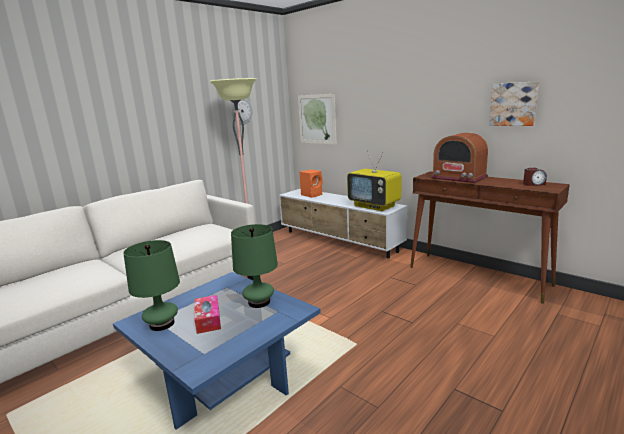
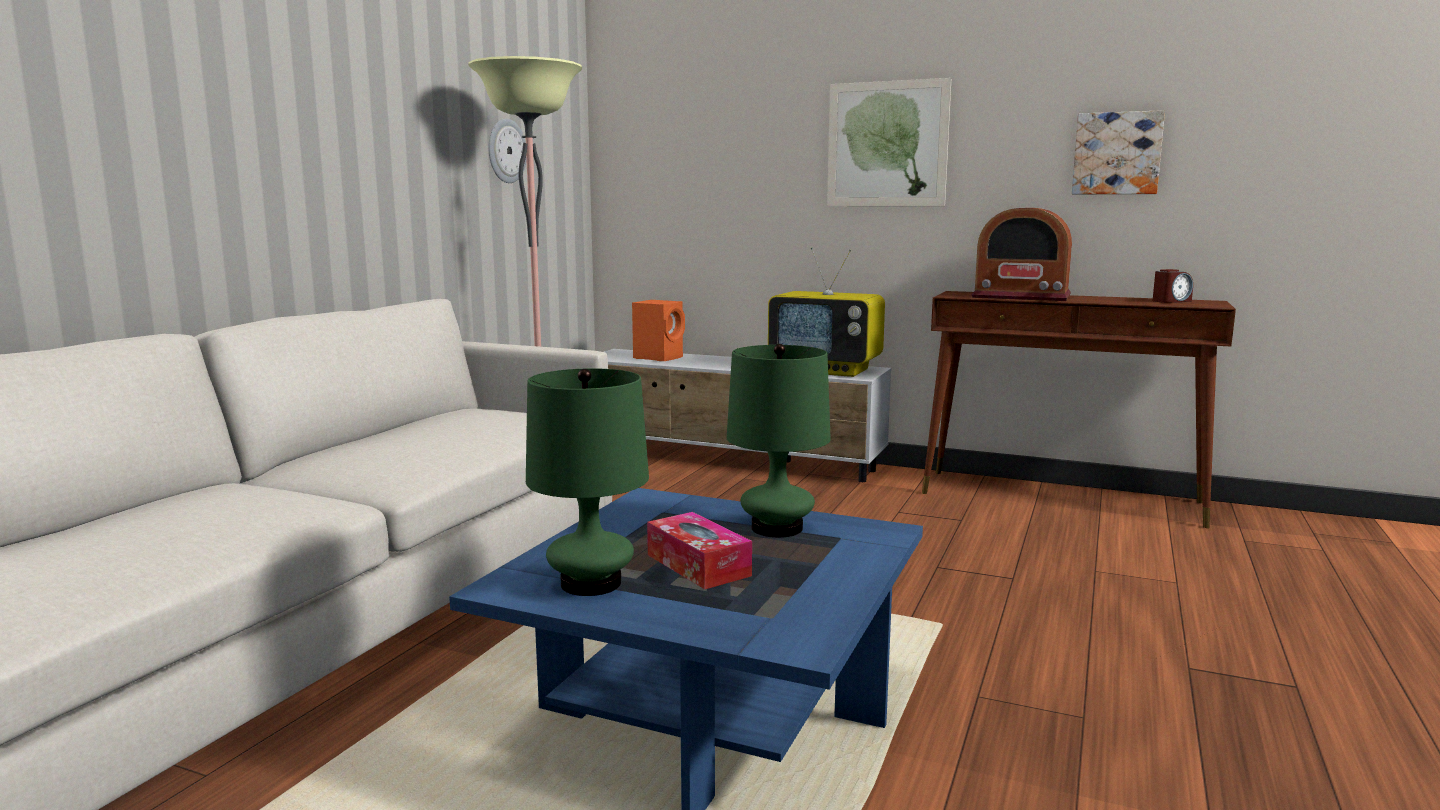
camera: 20 degrees left, 5 degrees down
picture [298,94,337,145] -> picture moved to [827,78,951,206]

